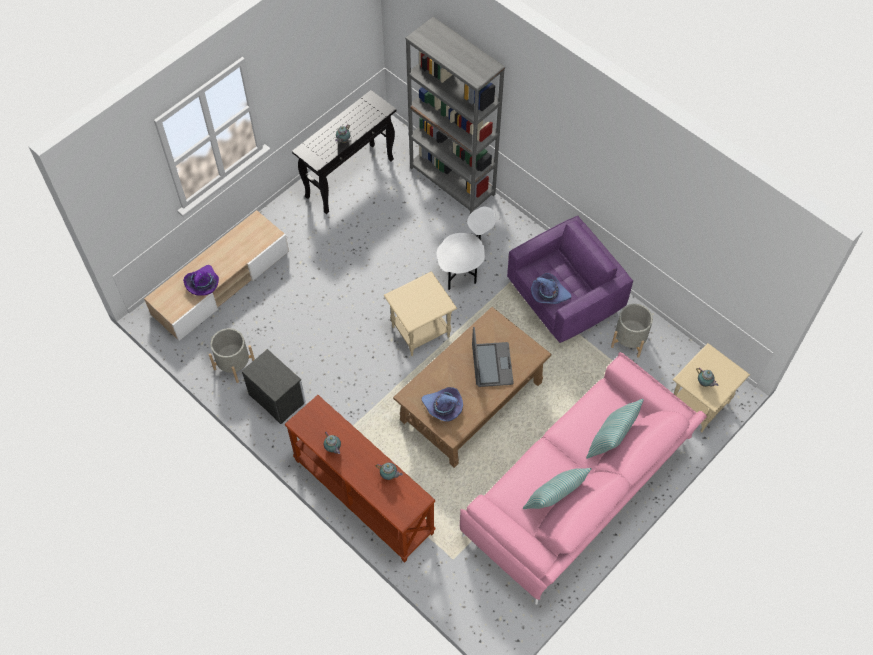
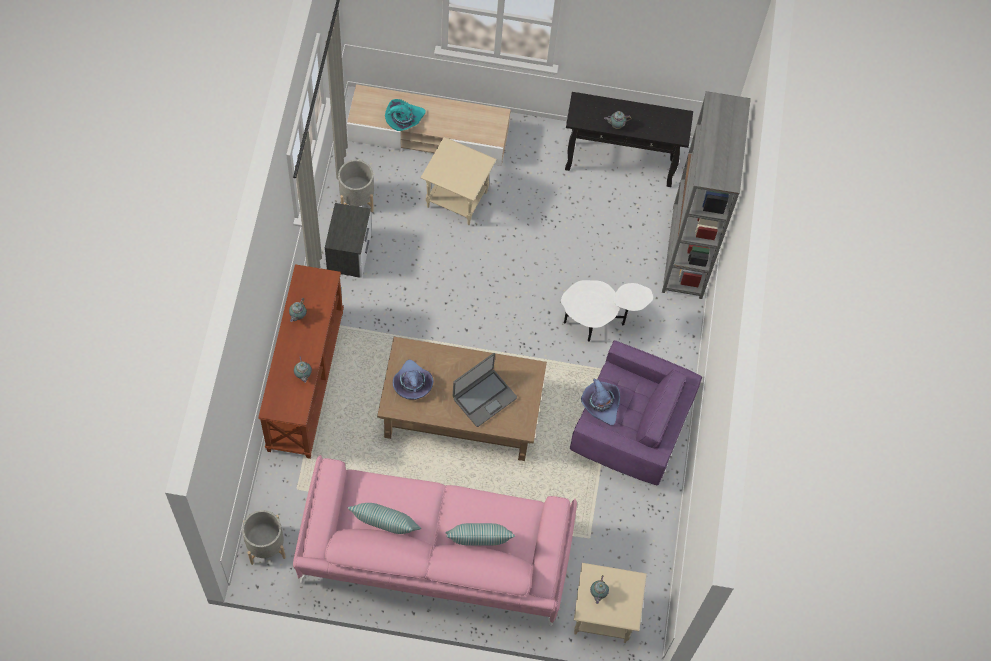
camera: 50 degrees right, 5 degrees up
purple hat [183,265,219,296] -> turquoise hat [385,99,426,131]
beige side table [384,271,457,356] -> beige side table moved to [421,137,497,225]
grey planter [611,304,653,358] -> grey planter moved to [242,510,286,565]

